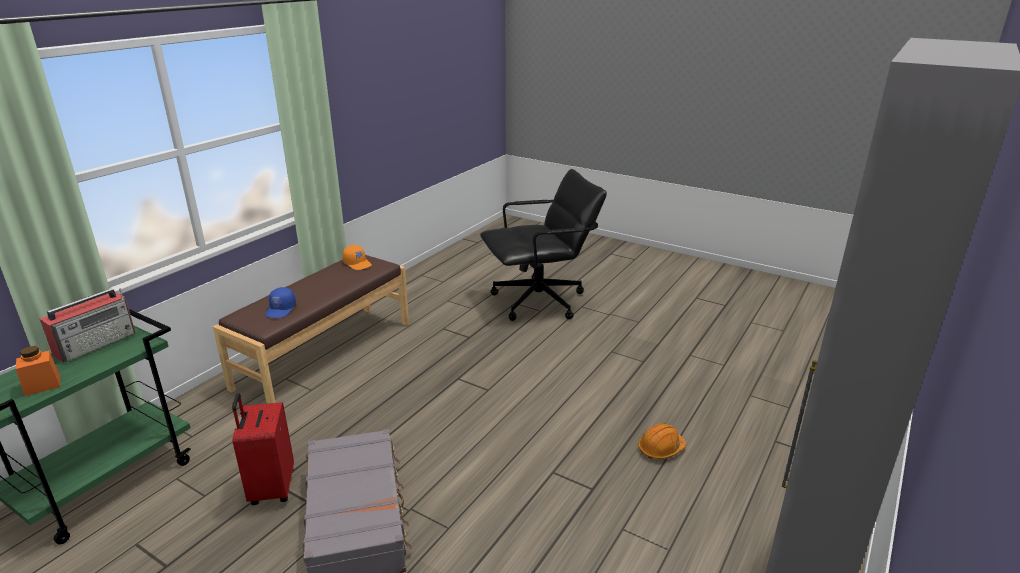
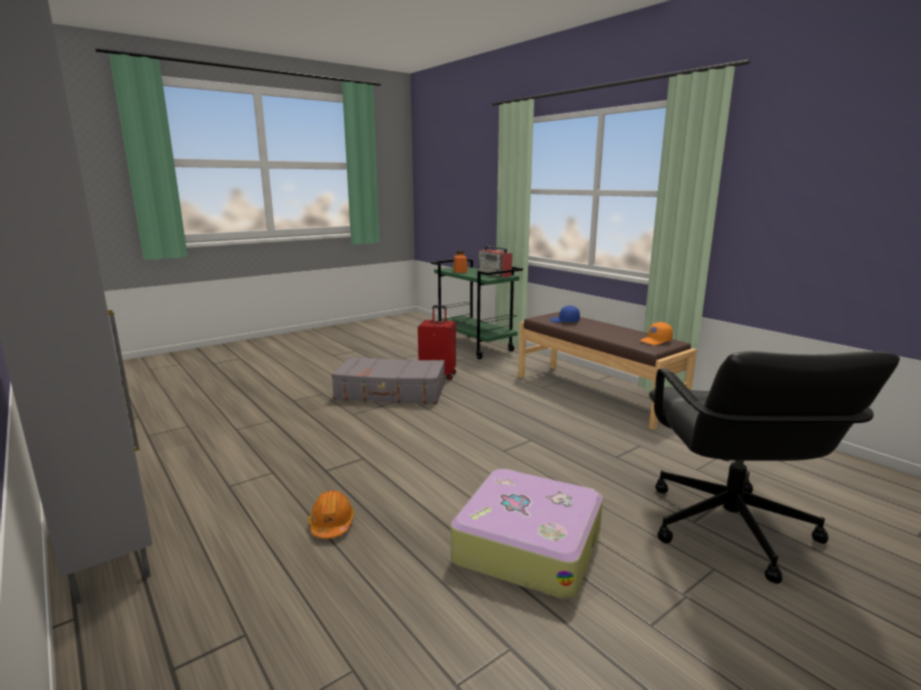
camera: 110 degrees right, 10 degrees down
none -> suitcase [451,469,603,600]

